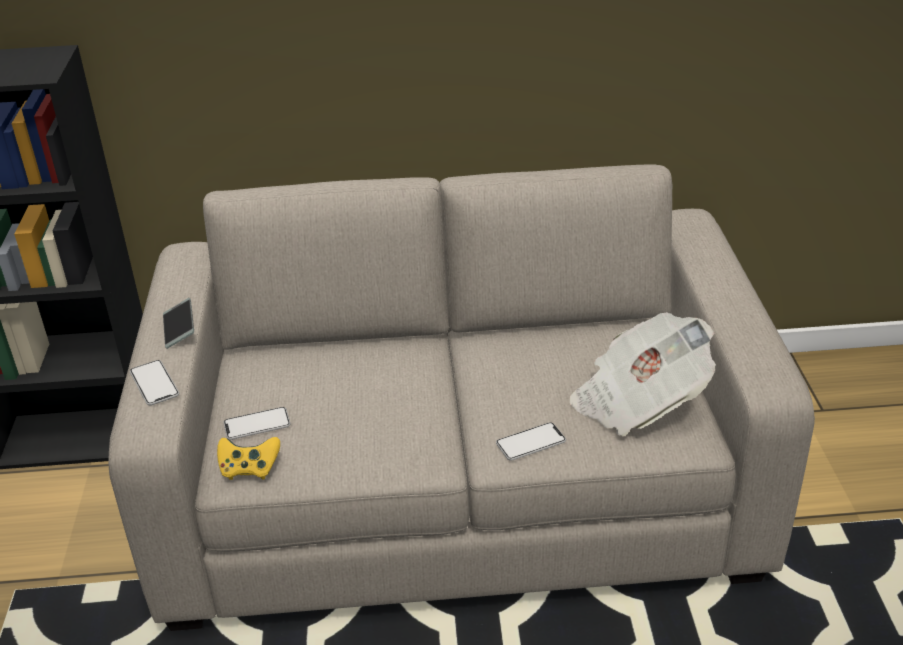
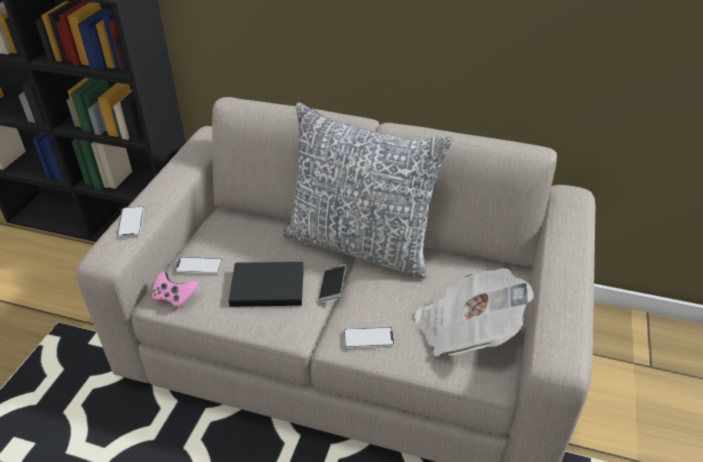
camera: 20 degrees right, 5 degrees up
phone [163,298,194,349] -> phone moved to [318,264,346,302]
yellow game controller [217,437,280,480] -> pink game controller [152,271,198,308]
none -> black book [229,262,304,307]
none -> pillow [282,102,452,279]

